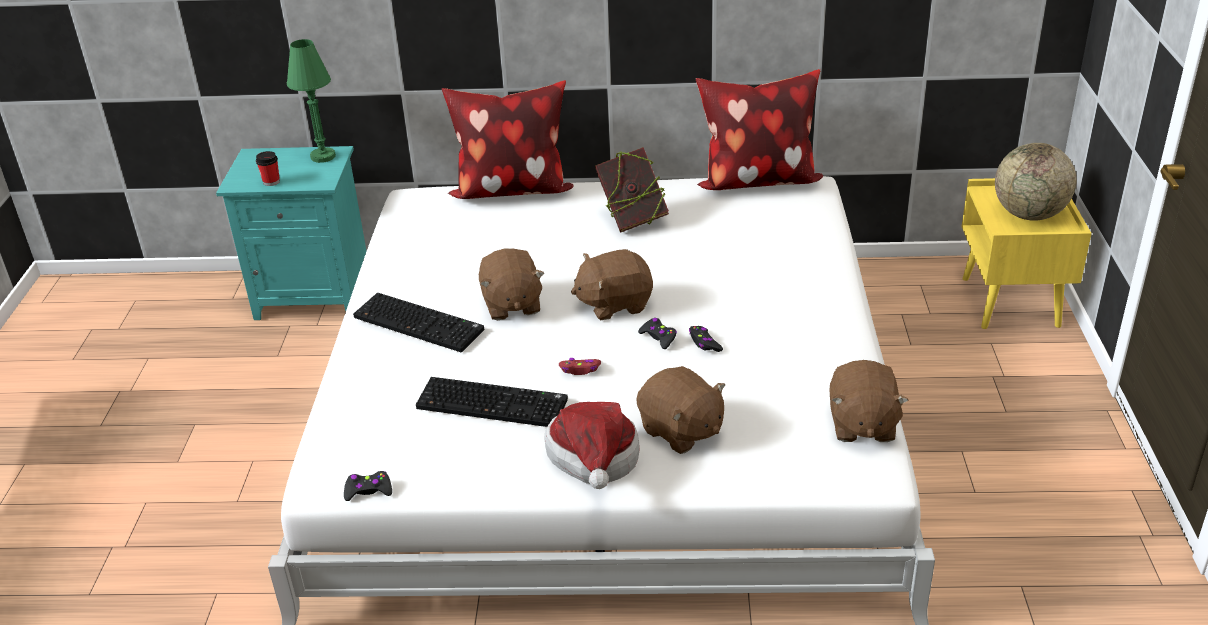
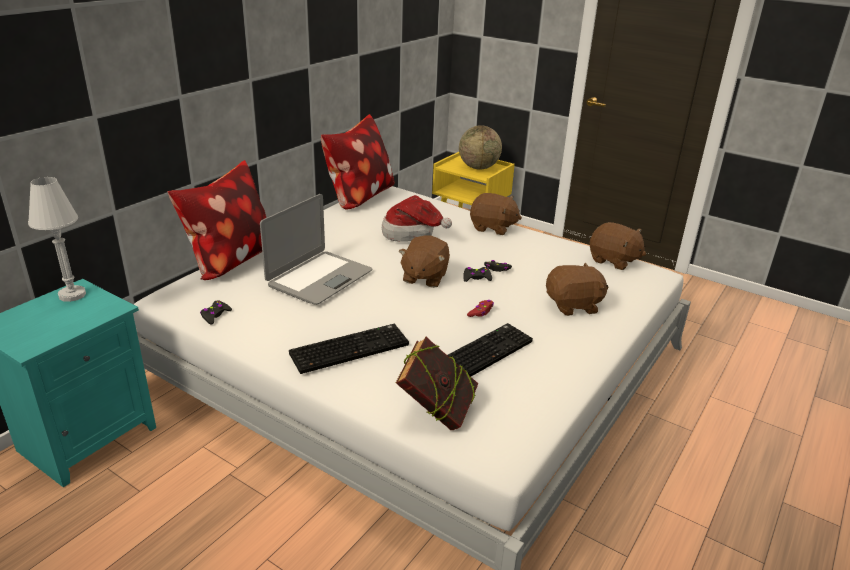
camera: 60 degrees left, 5 degrees down
cup [256,151,280,186] -> none
green table lamp [287,39,336,163] -> white table lamp [28,177,86,302]
black game controller [344,471,392,501] -> black game controller moved to [200,300,232,324]
brown plush toy [479,248,545,320] -> brown plush toy moved to [470,193,522,235]
hat [544,402,639,489] -> hat moved to [382,195,452,242]
book [595,147,669,232] -> book moved to [396,337,478,430]
none -> laptop [260,194,373,305]

